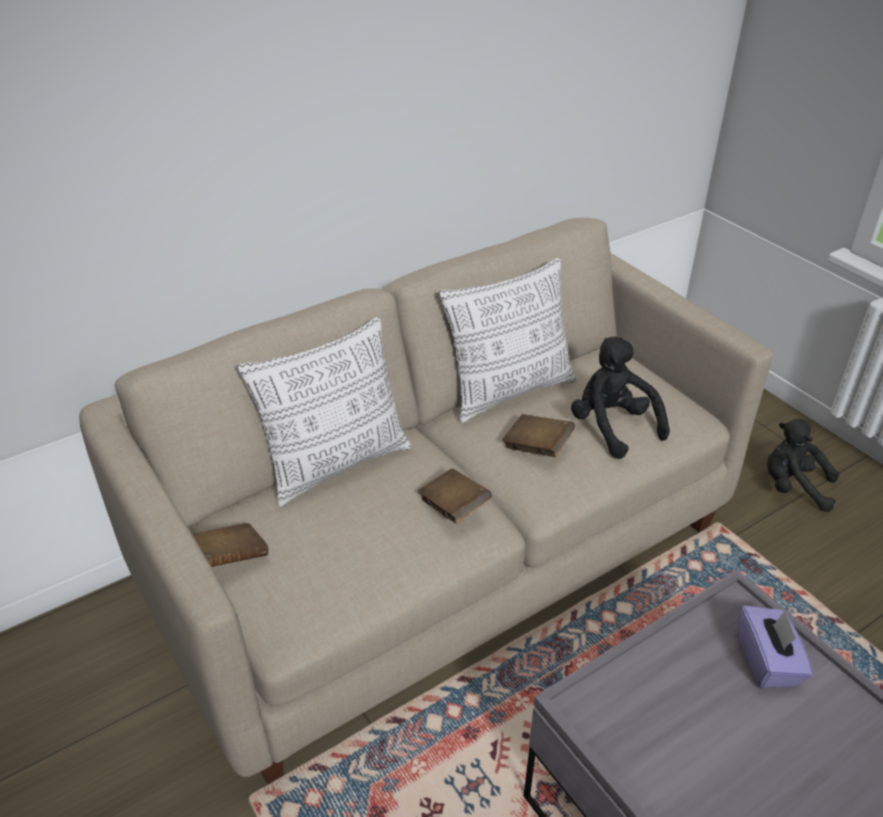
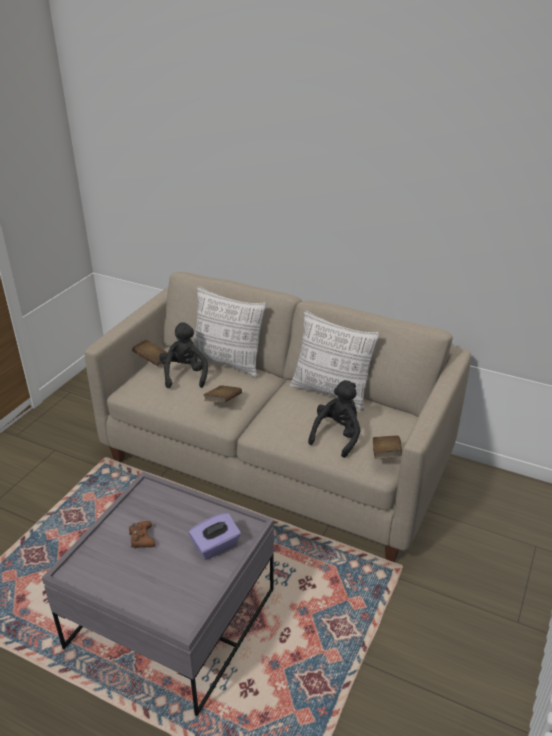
camera: 60 degrees right, 5 degrees down
brown book [502,414,575,457] -> brown book moved to [373,435,402,459]
black plush toy [767,419,839,512] -> black plush toy moved to [159,322,208,388]
none -> brown game controller [129,521,156,548]

